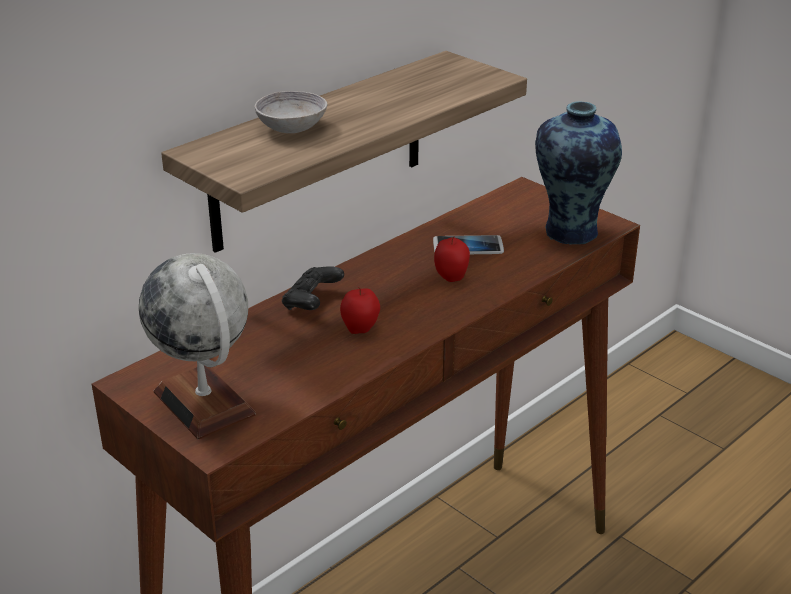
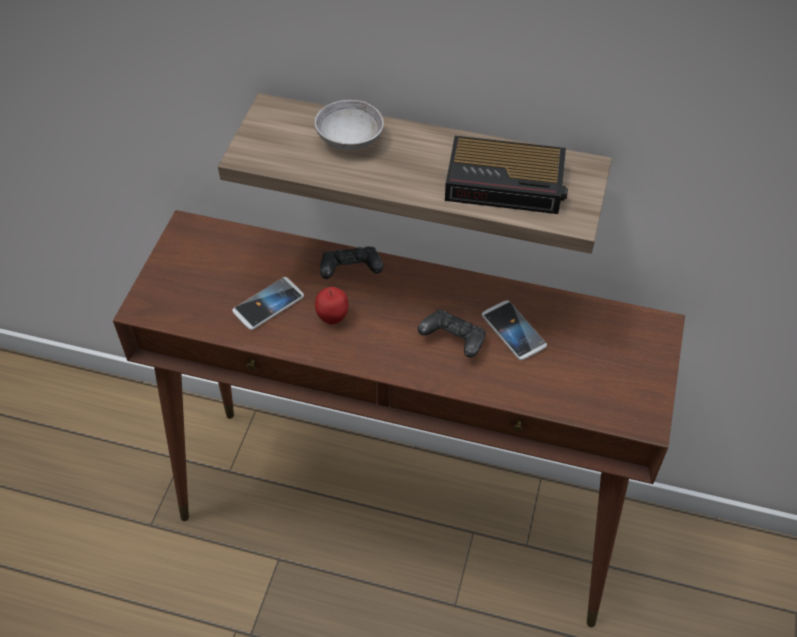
camera: 60 degrees right, 20 degrees up
globe [139,253,256,439] -> none
apple [434,236,470,282] -> black game controller [418,310,486,358]
vase [535,102,622,244] -> none
none -> phone [232,277,304,330]
none -> alarm clock [445,136,568,214]

